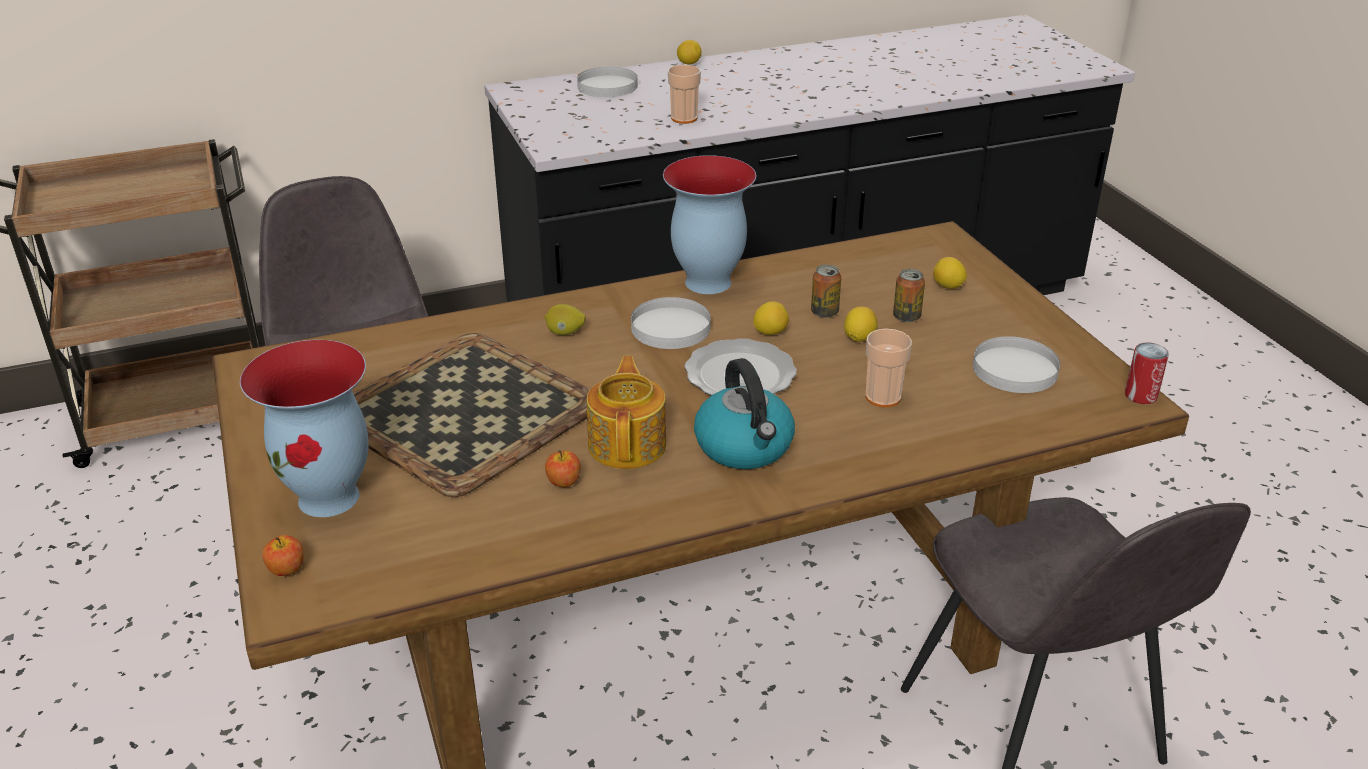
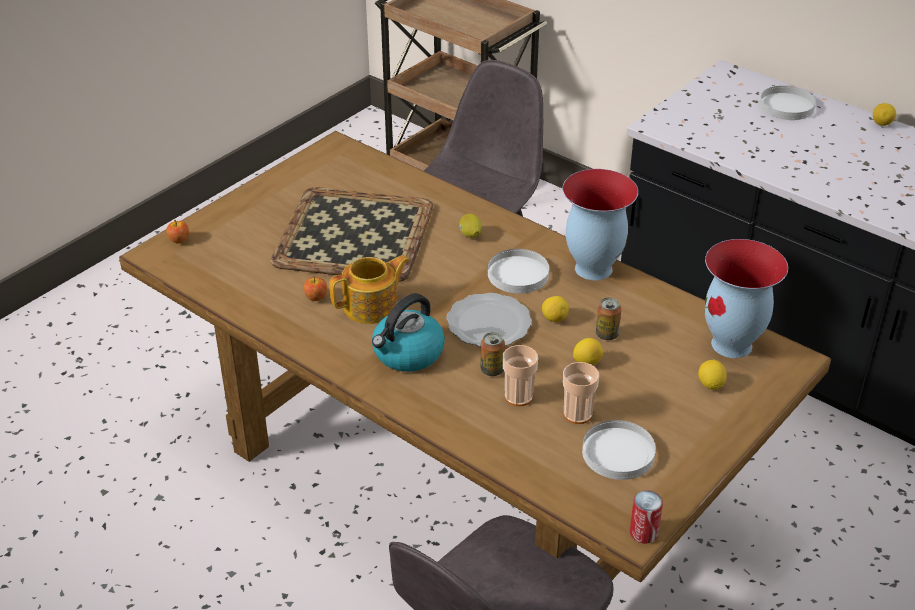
camera: 60 degrees right, 5 degrees up
vase [240,340,369,517] -> vase moved to [705,239,788,358]
cup [668,65,701,124] -> cup moved to [563,362,599,424]
can [893,269,925,322] -> can moved to [481,332,505,376]

